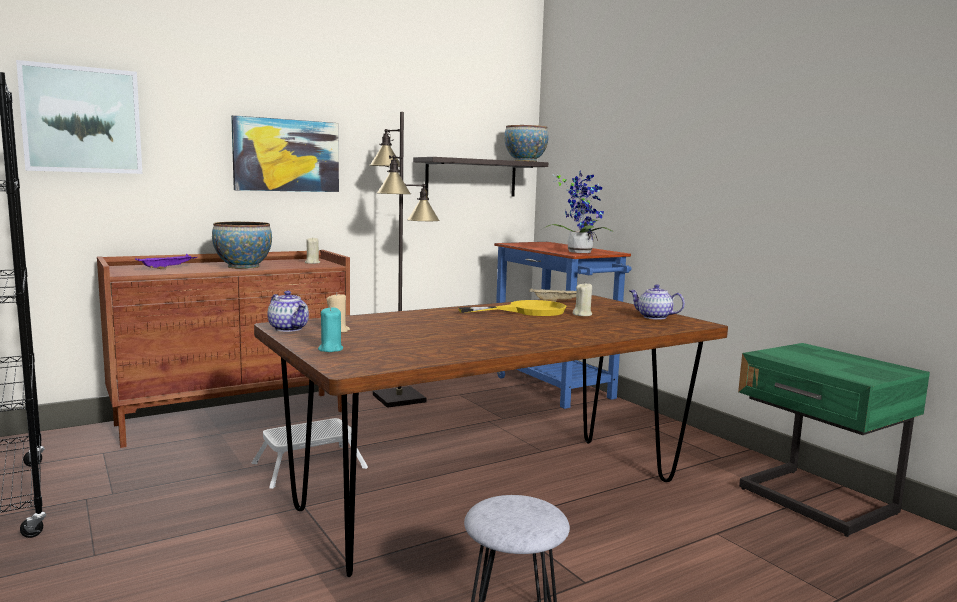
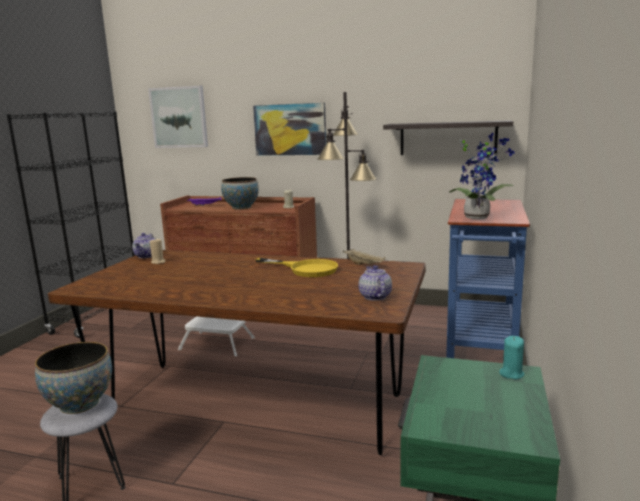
camera: 50 degrees right, 5 degrees up
turquoise candle [318,307,343,352] -> turquoise candle moved to [499,336,524,380]
bowl [504,125,549,162] -> bowl moved to [35,342,112,414]
beige candle [572,282,592,316] -> none

